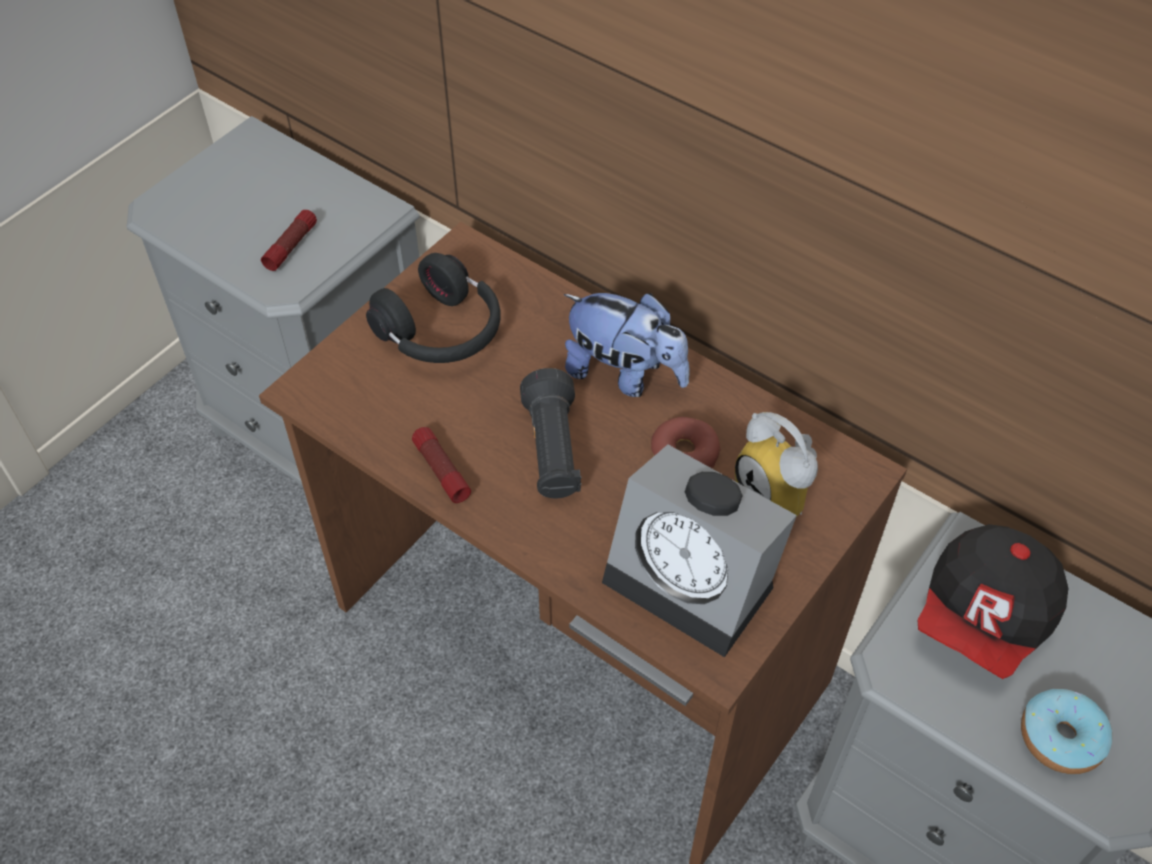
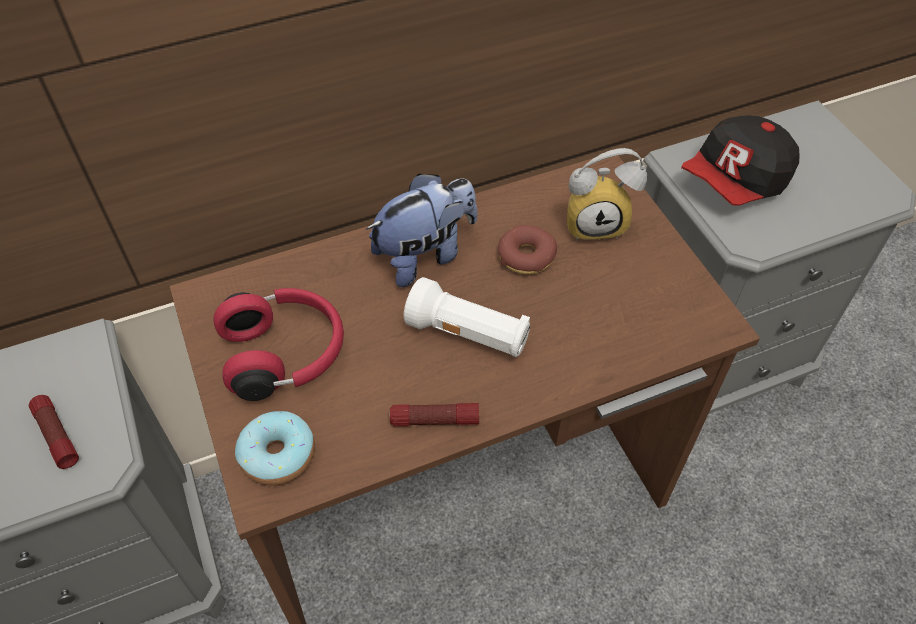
camera: 60 degrees left, 0 degrees up
black headphones [366,253,501,363] -> red headphones [213,288,344,401]
black flashlight [520,368,581,498] -> white flashlight [404,277,530,357]
alarm clock [602,445,797,657] -> none
cap [918,524,1068,679] -> cap turned 75 degrees clockwise [681,115,800,206]
donut [1021,689,1112,774] -> donut moved to [235,411,315,486]

